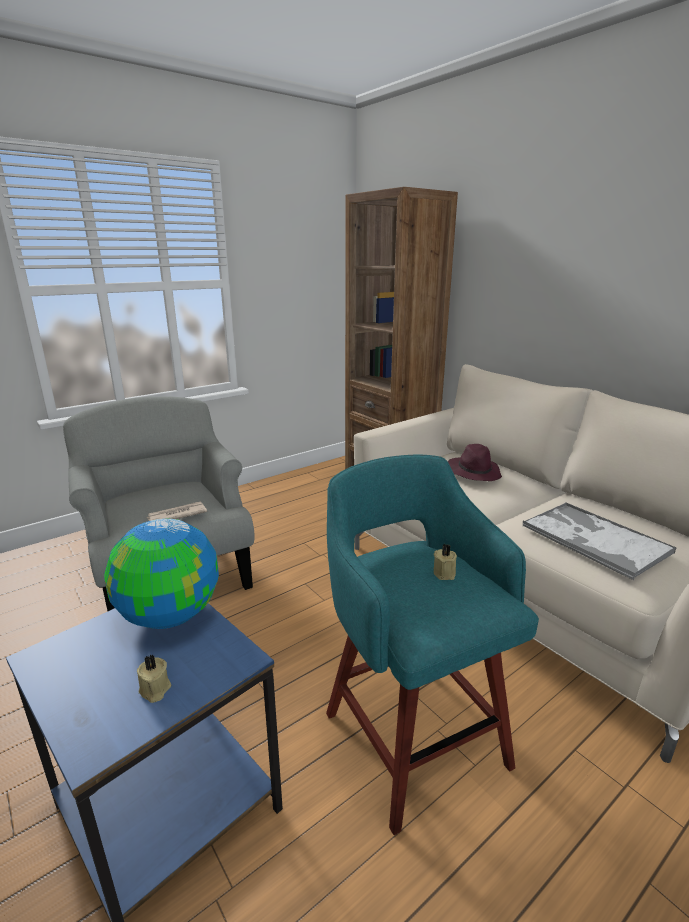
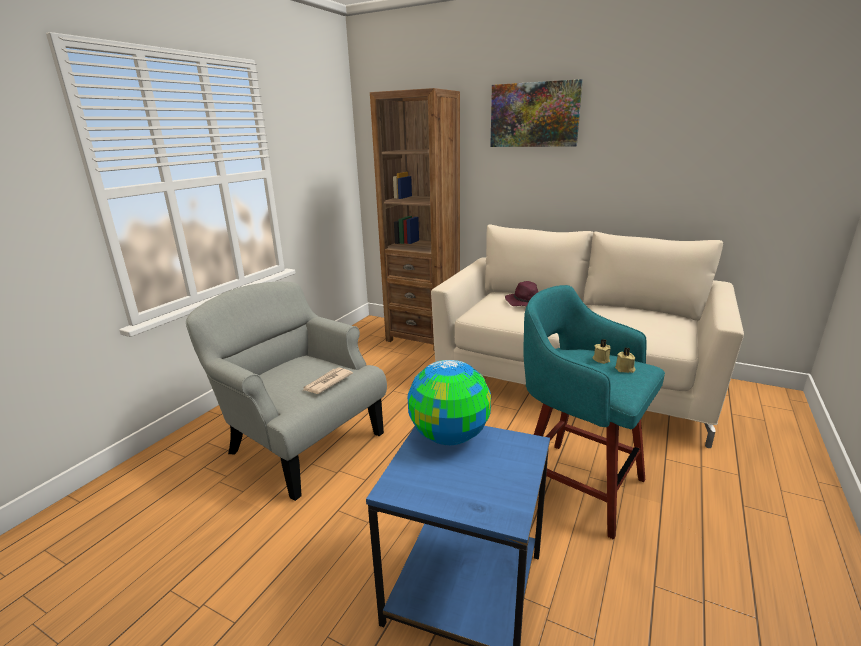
camera: 25 degrees left, 0 degrees up
beige candle [137,654,171,703] -> beige candle moved to [615,348,635,373]
tray [523,502,676,580] -> none
none -> picture [490,79,583,147]

